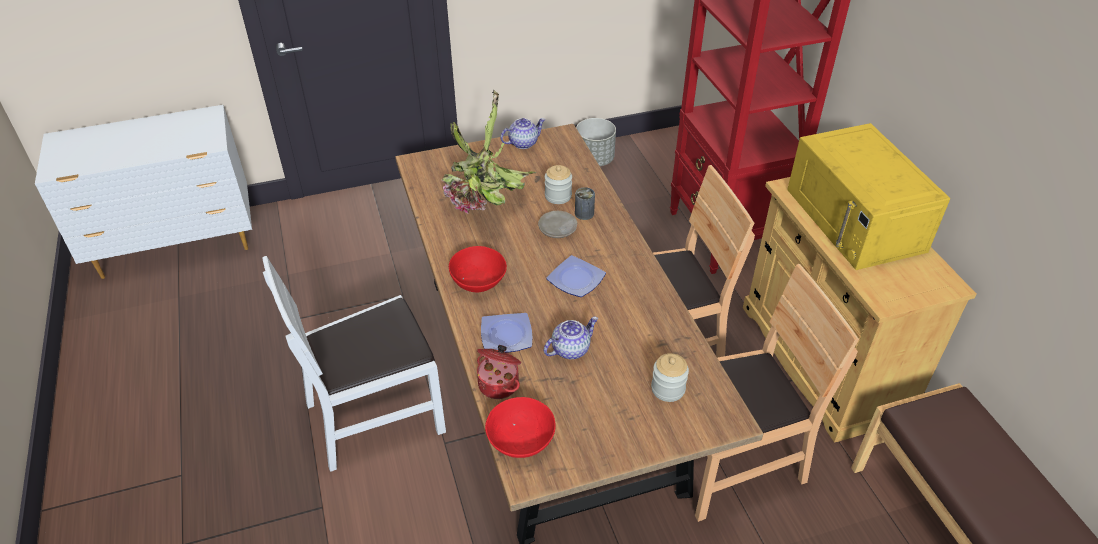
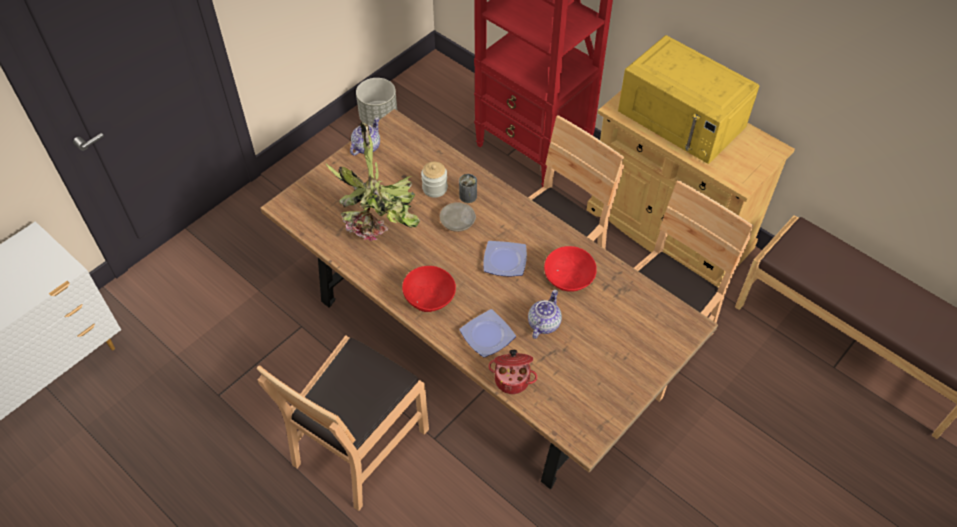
camera: 30 degrees left, 10 degrees up
white chair [262,256,446,472] -> brown chair [257,335,429,511]
red bowl [485,397,556,458] -> red bowl moved to [544,246,597,292]
jar [651,353,689,402] -> none

